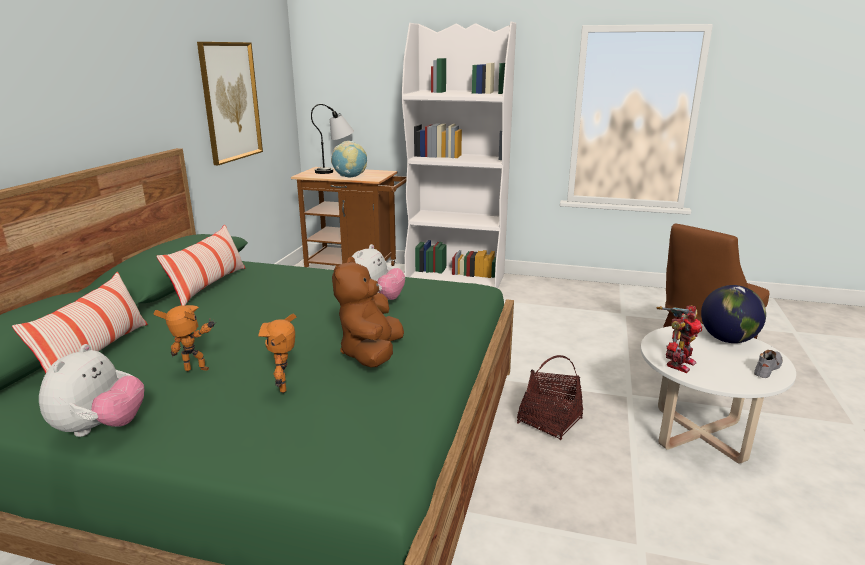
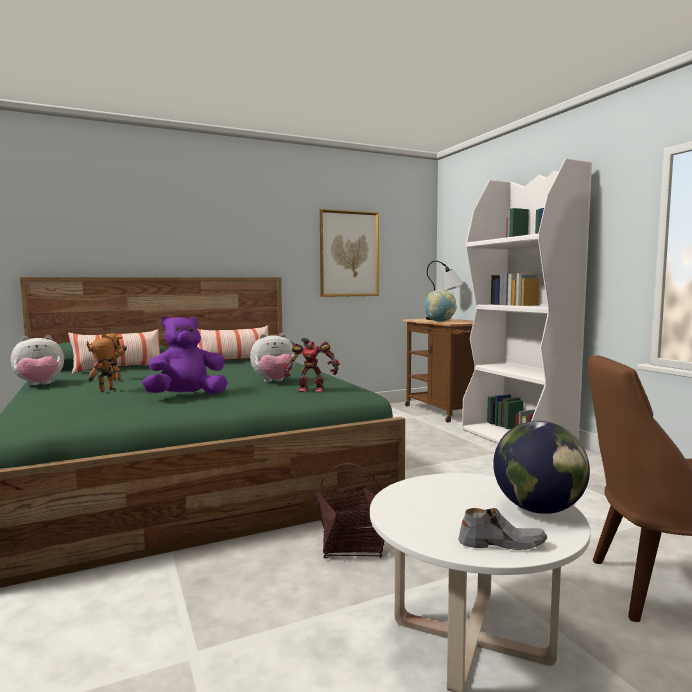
camera: 50 degrees right, 15 degrees down
brown plush toy [332,257,404,367] -> purple plush toy [142,316,228,394]
toy robot [657,305,702,373] -> toy robot moved to [283,338,340,392]

